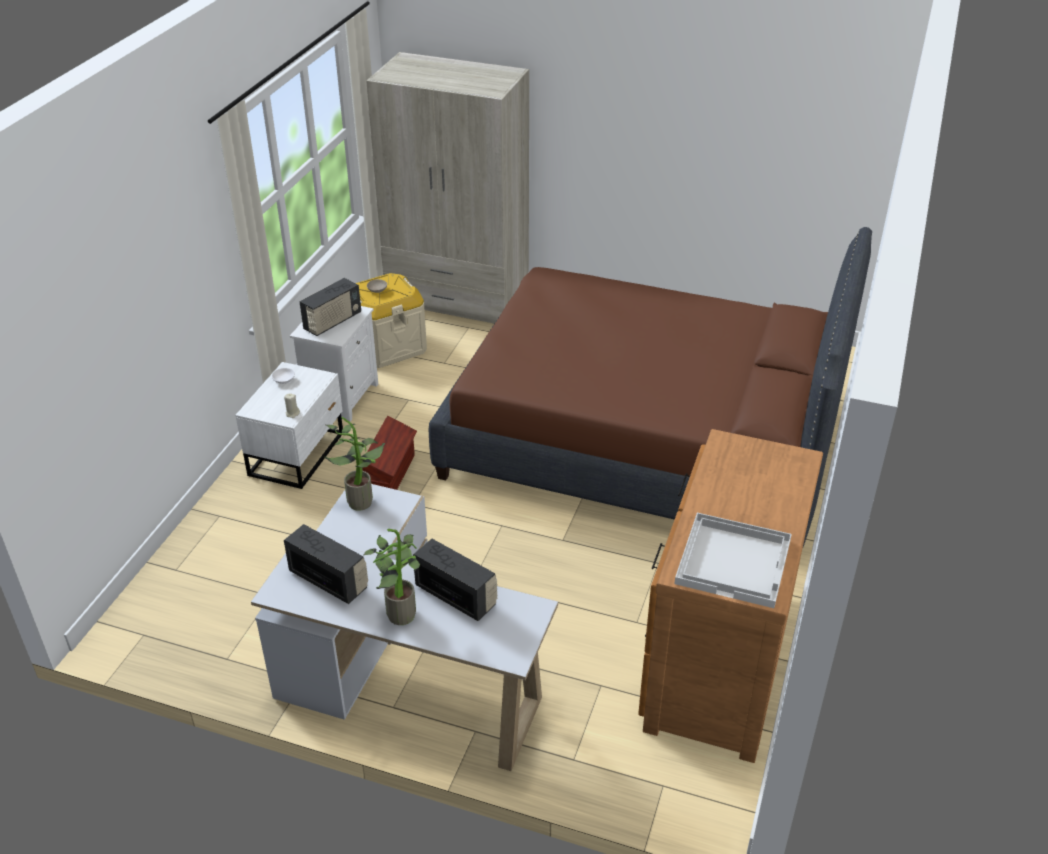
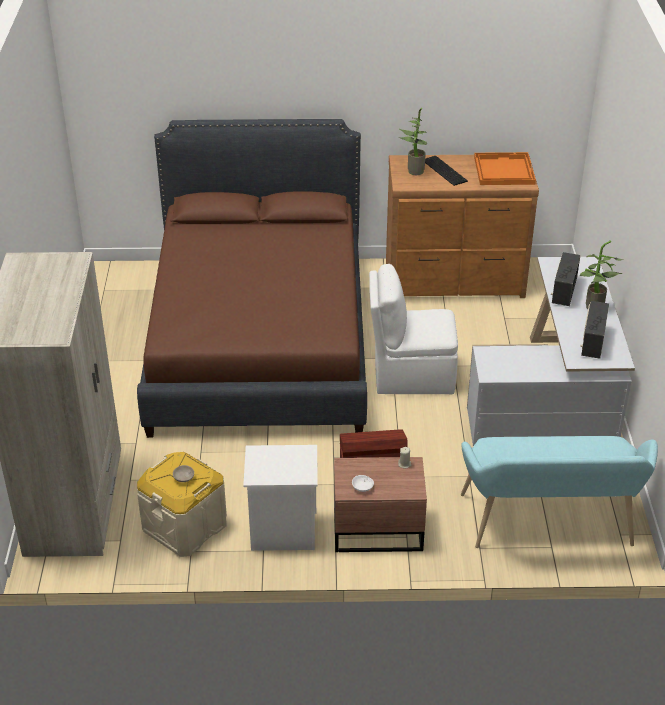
camera: 110 degrees left, 0 degrees up
white nightstand [235,362,343,489] -> brown nightstand [334,457,427,552]
radio [299,278,361,336] -> none
potted plant [325,417,385,511] -> potted plant moved to [399,108,428,175]
white tray [674,513,792,608] -> orange tray [474,152,536,185]
none -> white chair [369,264,458,394]
none -> keyboard [425,156,468,186]
none -> turquoise bench [461,436,658,548]

